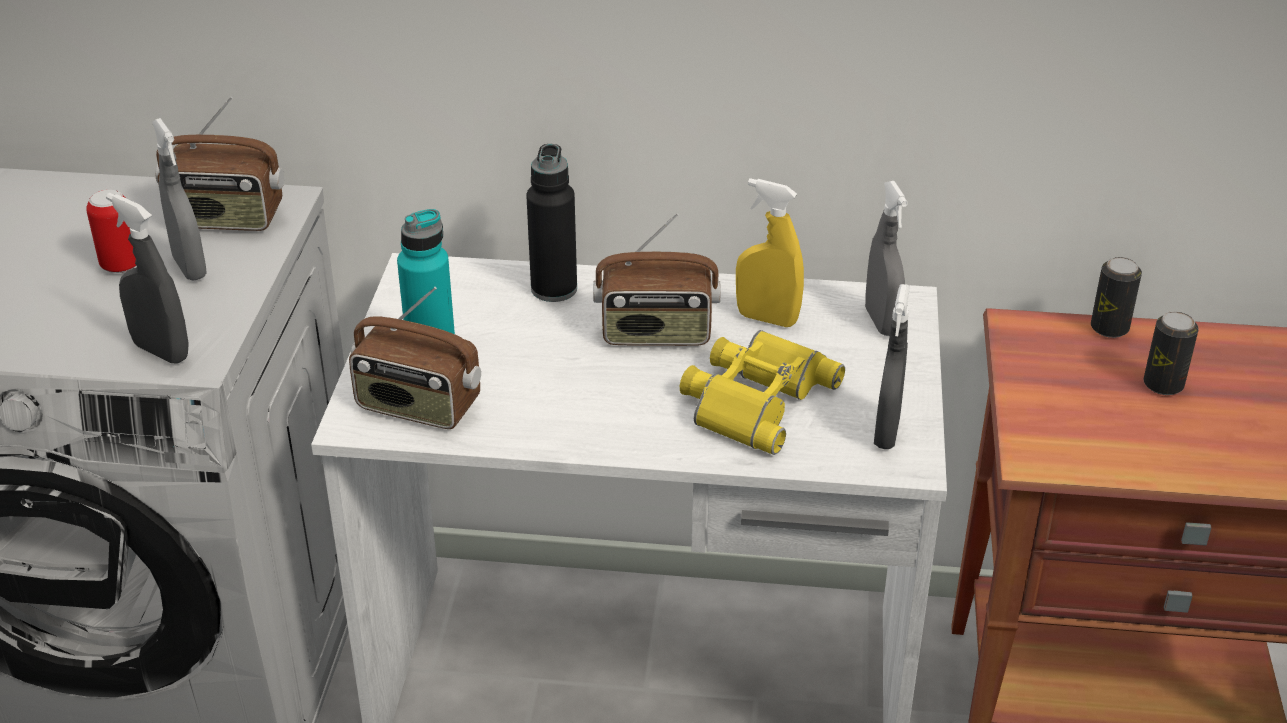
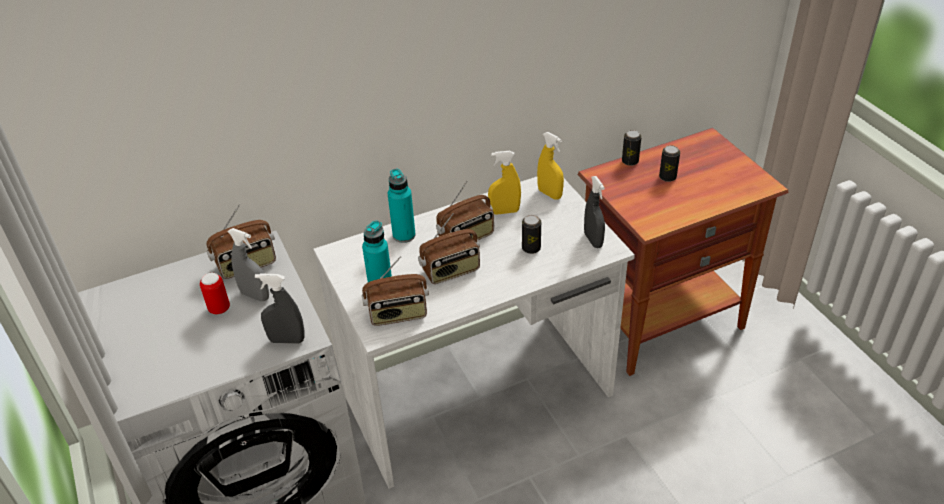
camera: 30 degrees left, 5 degrees up
black bottle [526,144,577,302] -> turquoise bottle [388,169,416,243]
yellow binoculars [680,330,845,455] -> can [522,215,541,254]
grey spray bottle [865,181,908,336] -> yellow spray bottle [537,132,564,200]
none -> radio [418,213,480,284]

